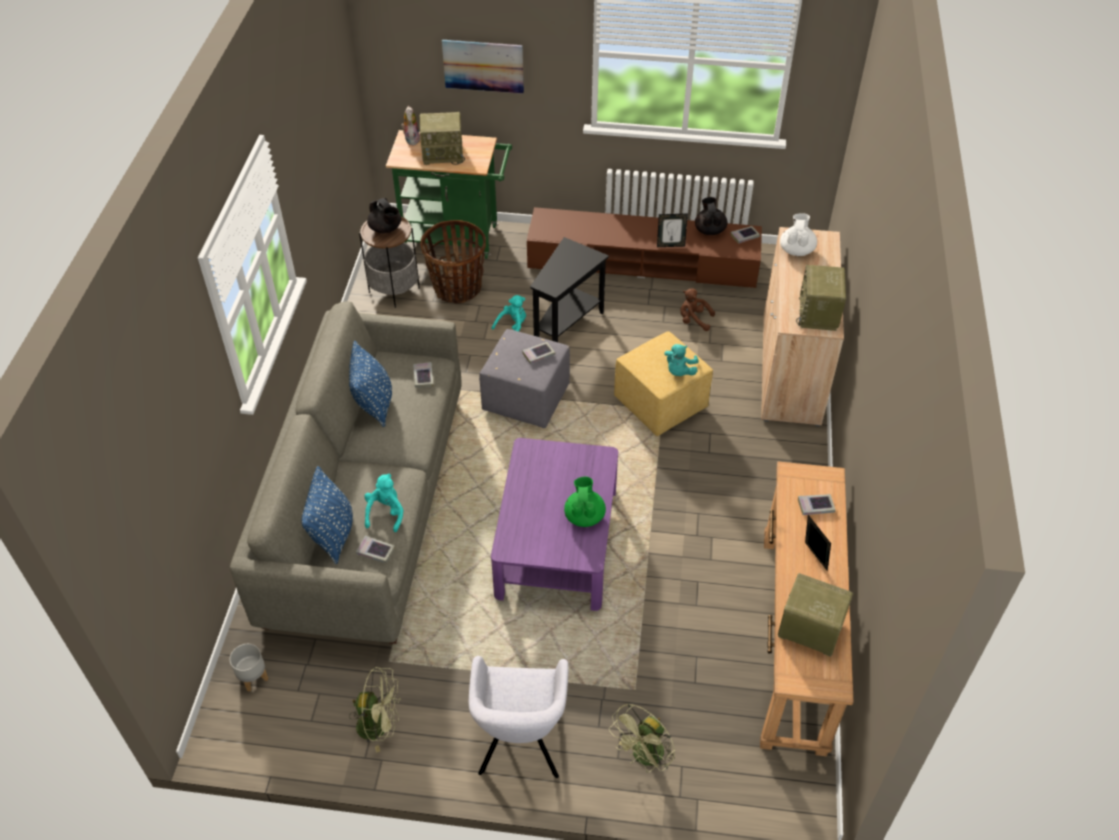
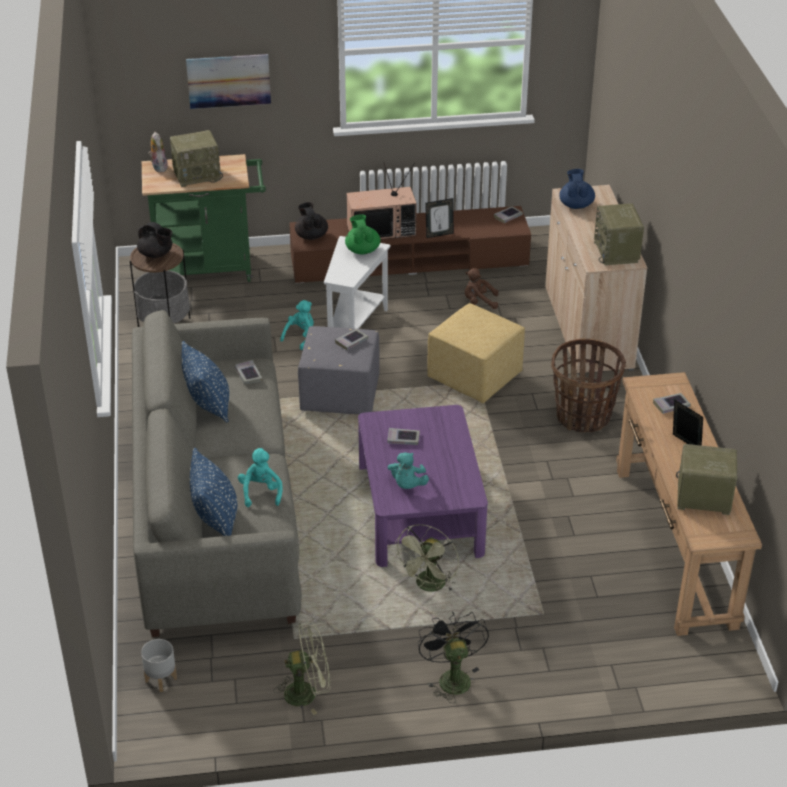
camera: 15 degrees left, 10 degrees down
book [356,536,395,563] -> book moved to [387,428,420,445]
basket [420,220,486,303] -> basket moved to [551,338,626,432]
grey armchair [469,656,569,778] -> black fan [418,612,489,703]
black side table [530,237,609,342] -> white side table [324,236,390,329]
green teapot [564,477,606,527] -> green teapot moved to [345,214,380,255]
green fan [609,703,675,773] -> green fan moved to [393,524,459,592]
turquoise plush toy [664,344,699,376] -> turquoise plush toy moved to [388,452,429,489]
black teapot [695,197,728,235] -> black teapot moved to [295,202,328,240]
white teapot [780,213,817,256] -> blue teapot [559,169,595,209]
none -> television [346,162,417,240]

